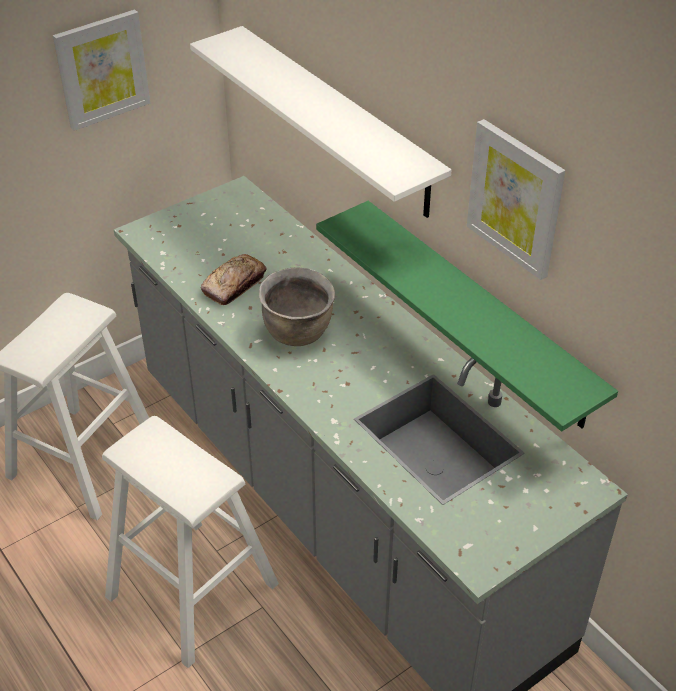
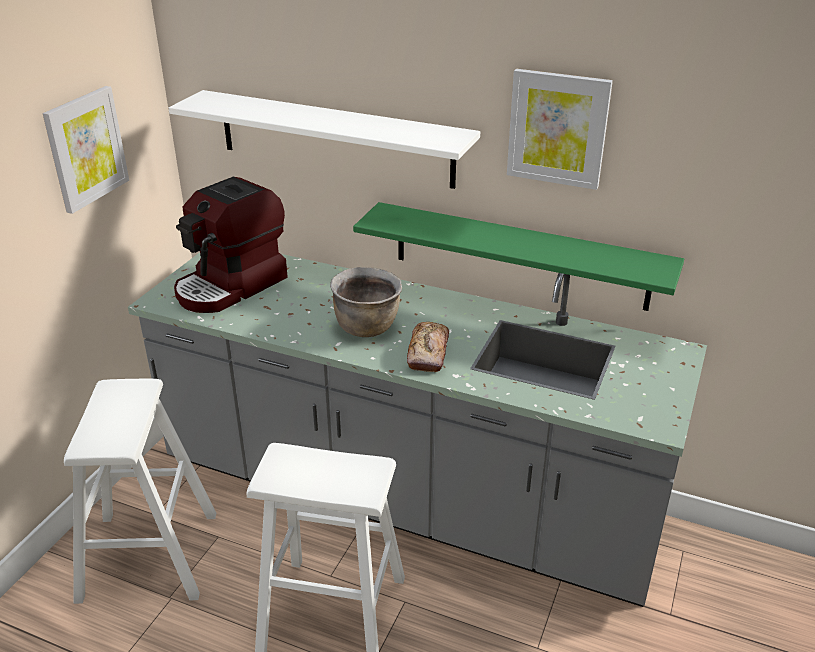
camera: 30 degrees left, 10 degrees down
bread [201,254,267,305] -> bread moved to [407,322,449,372]
none -> coffee machine [174,177,288,313]

